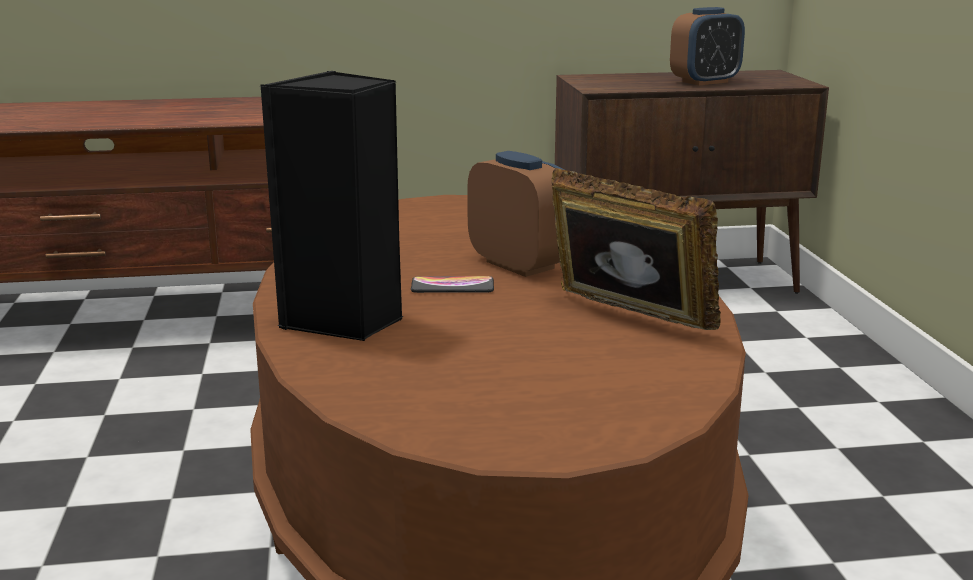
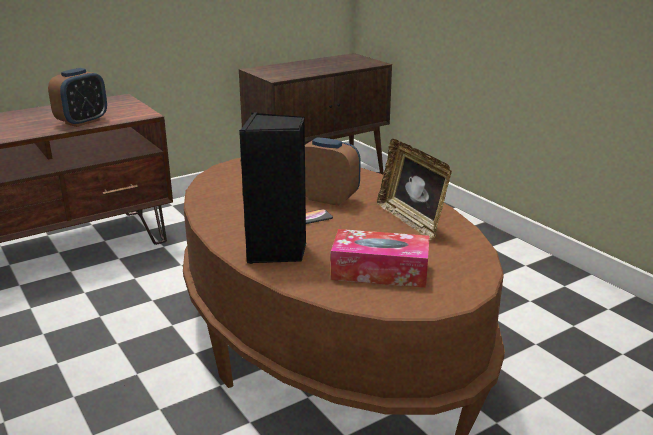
camera: 25 degrees left, 5 degrees up
picture frame [552,168,721,330] -> picture frame turned 135 degrees counterclockwise [377,139,452,241]
alarm clock [670,7,745,85] -> alarm clock moved to [48,68,107,127]
none -> tissue box [331,229,430,288]

